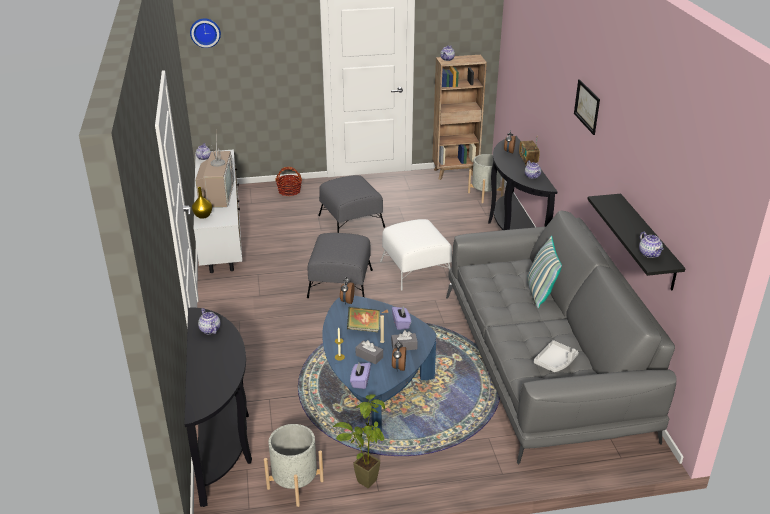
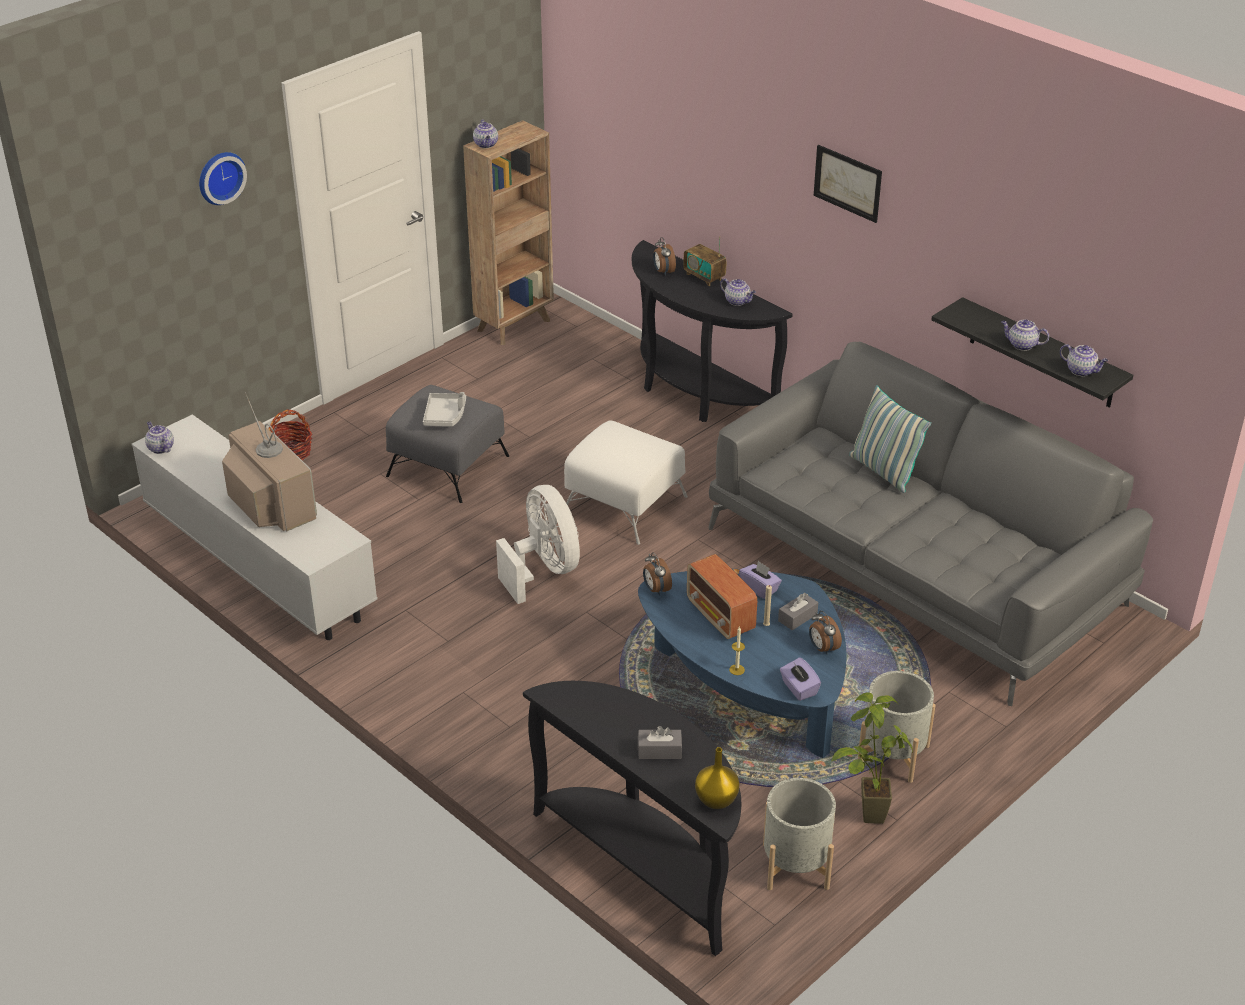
camera: 35 degrees left, 5 degrees up
wall clock [190,19,221,48] -> wall clock moved to [199,152,247,205]
yellow vase [192,187,212,219] -> yellow vase moved to [695,747,739,809]
teapot [198,308,221,334] -> teapot moved to [1001,320,1049,351]
grey ottoman [307,233,373,298] -> white fan [496,485,580,604]
book [347,307,380,332] -> radio [687,554,757,639]
grey tissue box [355,340,383,364] -> grey tissue box moved to [638,726,682,759]
grey planter [468,154,504,203] -> grey planter moved to [858,671,936,783]
grey tray [534,340,579,372] -> grey tray moved to [423,392,466,426]

